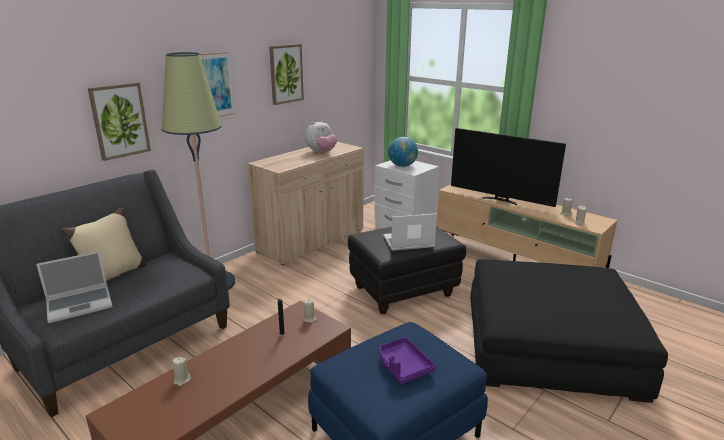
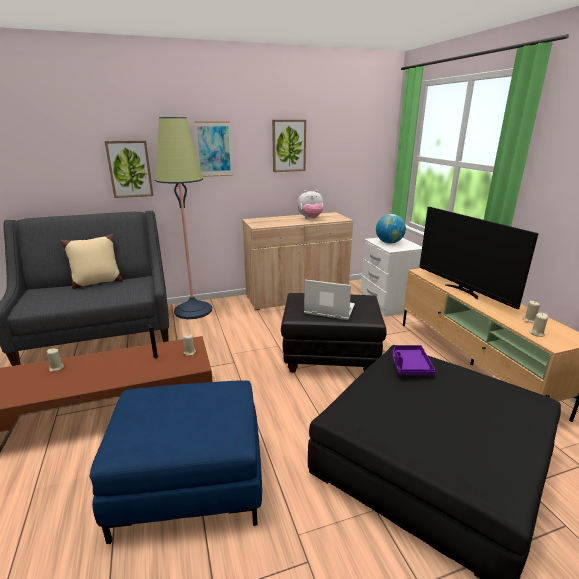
camera: 30 degrees right, 0 degrees up
laptop [36,251,112,323] -> none
purple tray [379,337,436,384] -> purple tray moved to [392,345,435,375]

